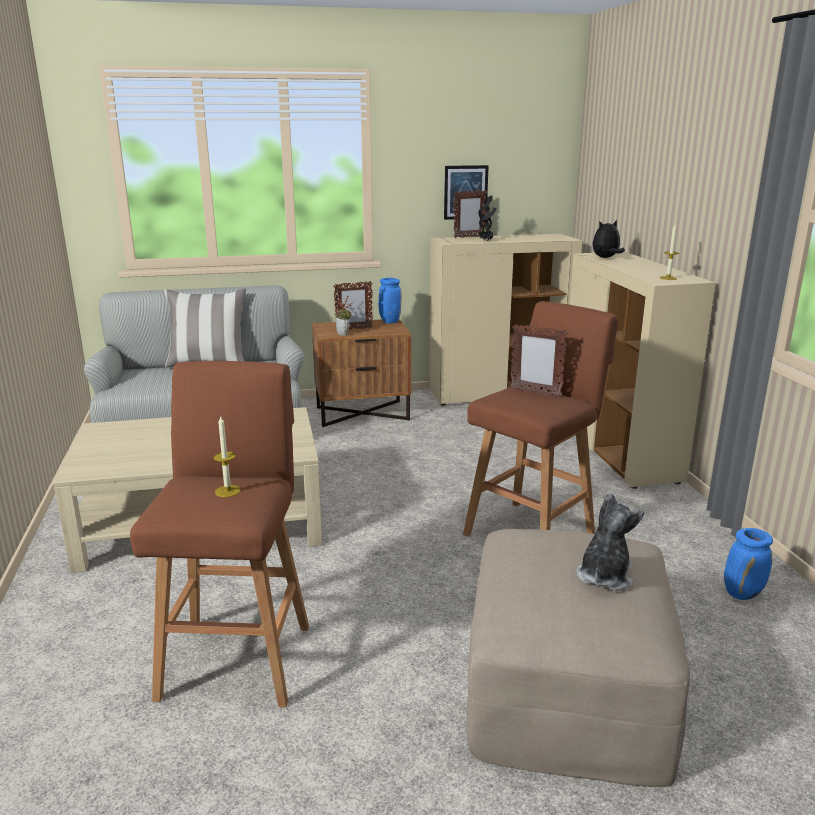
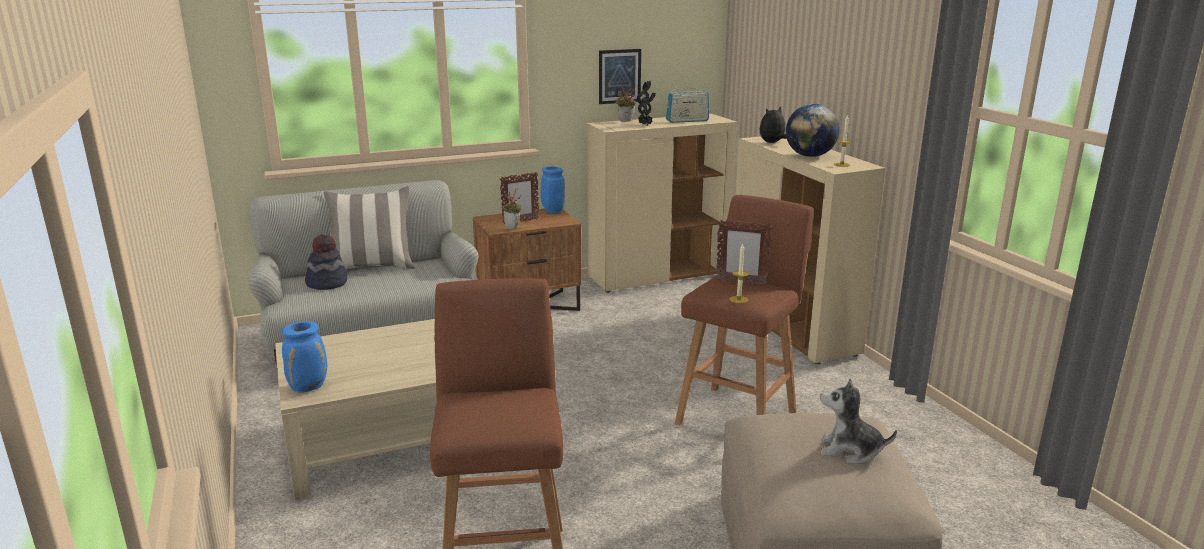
camera: 10 degrees left, 0 degrees up
candle [213,415,241,497] -> candle moved to [730,243,749,303]
picture frame [454,190,487,238] -> potted plant [616,86,636,122]
plush toy [577,493,644,591] -> plush toy turned 90 degrees counterclockwise [820,379,897,464]
blue vase [724,528,773,600] -> blue vase moved to [282,321,327,393]
none -> hat [305,234,347,290]
none -> radio [666,85,709,123]
none -> globe [786,104,840,157]

